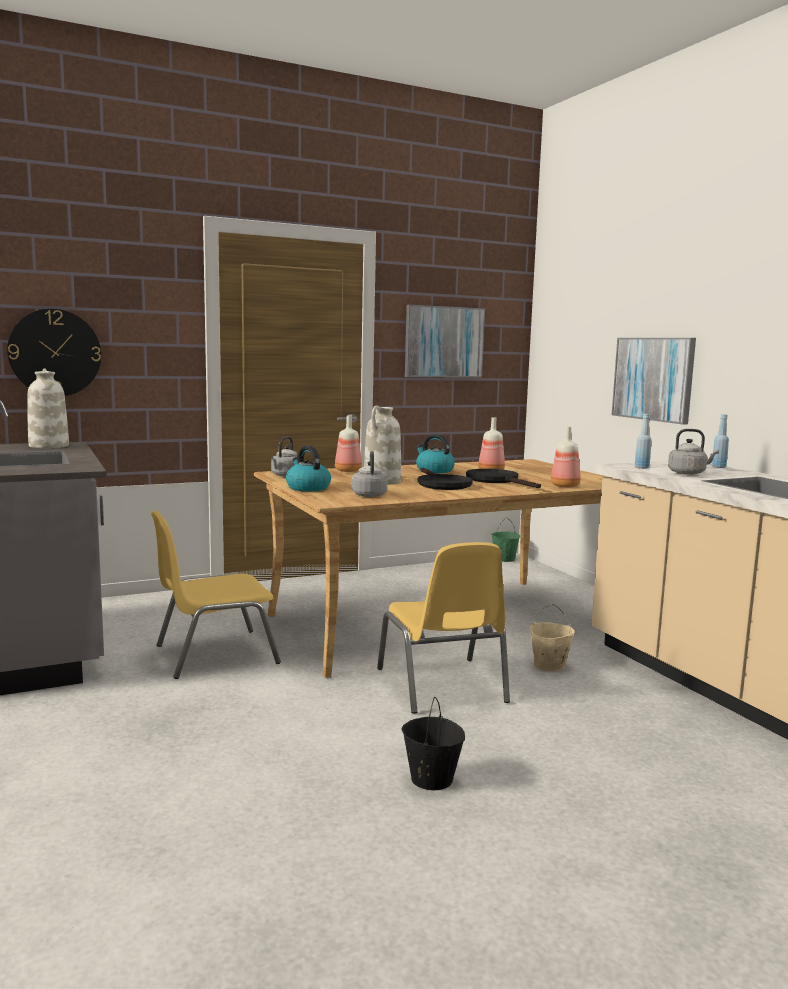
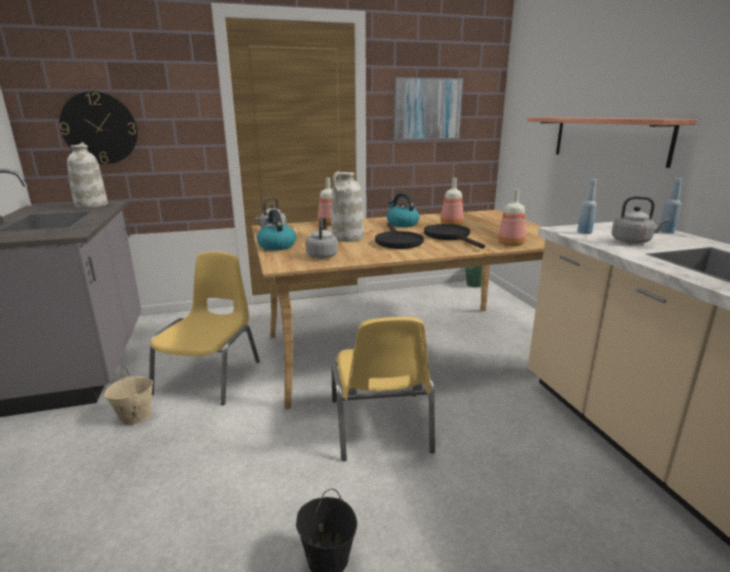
camera: 10 degrees right, 10 degrees up
yellow chair [151,510,281,679] -> yellow chair turned 120 degrees clockwise [149,251,260,405]
beige bucket [530,604,575,672] -> beige bucket moved to [104,366,153,425]
picture [612,338,696,424] -> shelf [527,117,697,168]

